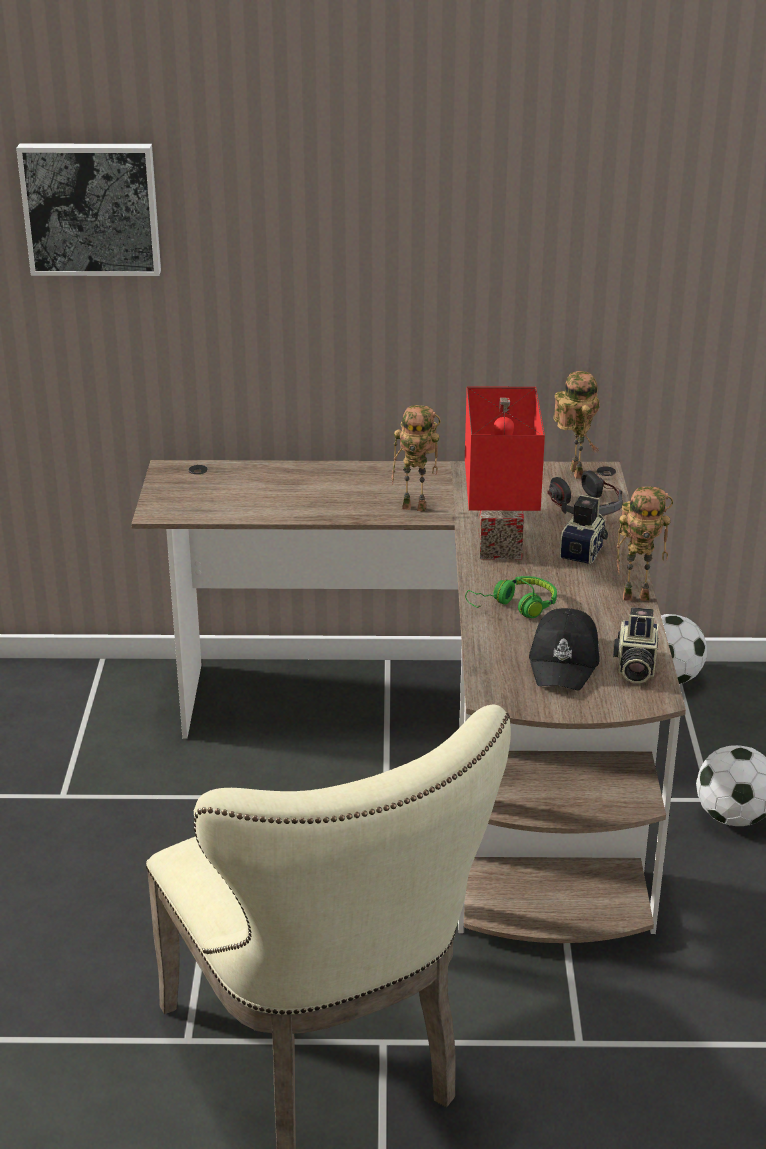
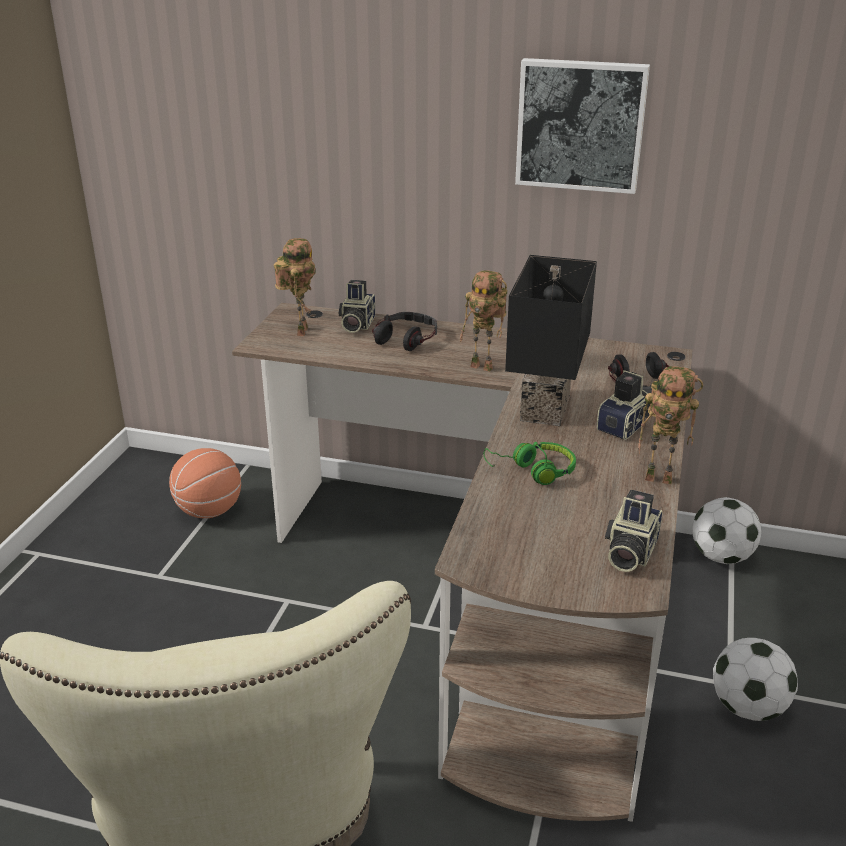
camera: 15 degrees right, 0 degrees up
picture [16,143,161,276] -> picture moved to [515,58,650,194]
red table lamp [465,386,545,559] -> black table lamp [505,255,597,426]
black cap [529,608,600,690] -> none
toy robot [553,371,600,479] -> toy robot moved to [274,238,316,336]
none -> basketball [169,448,241,519]
none -> camera [338,280,375,333]
none -> headphones [372,312,437,351]

